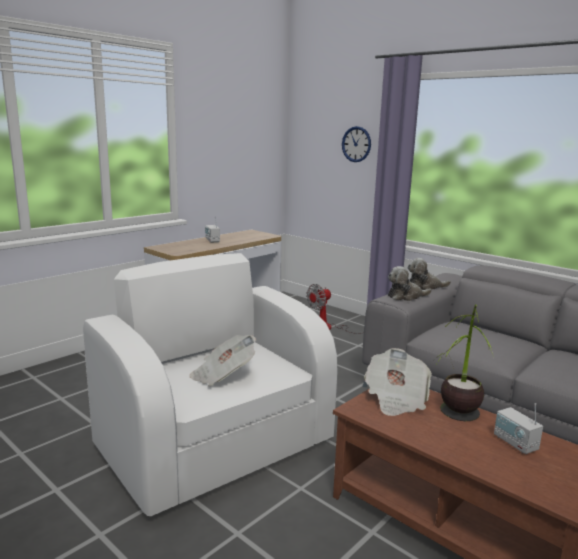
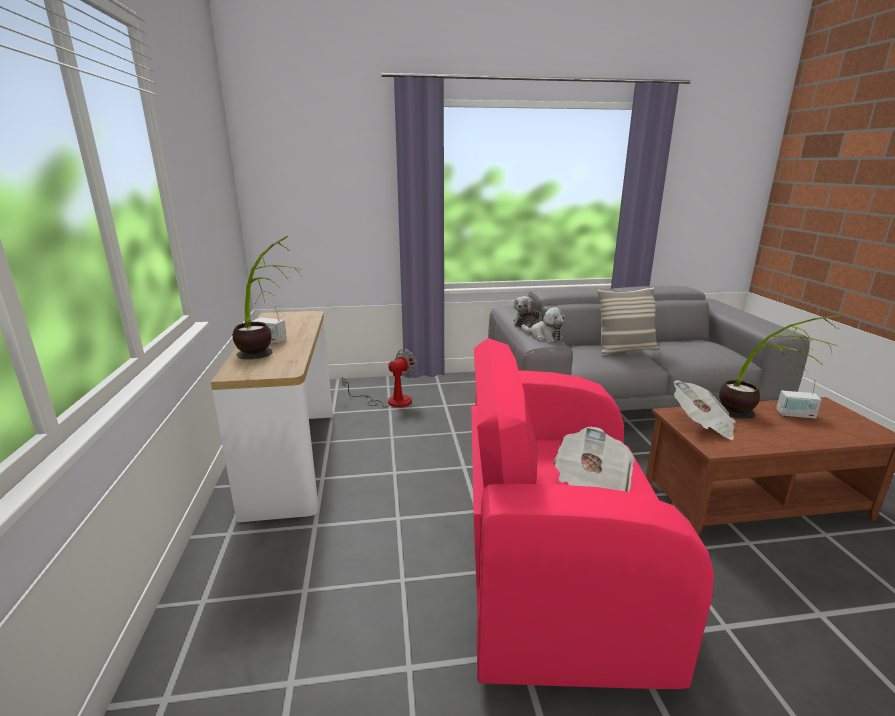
camera: 50 degrees left, 5 degrees up
white armchair [83,253,337,516] -> pink armchair [471,338,714,689]
fan [306,284,364,334] -> fan turned 135 degrees counterclockwise [342,349,418,407]
wall clock [342,126,371,162] -> none
plush toy [388,266,432,301] -> plush toy turned 75 degrees counterclockwise [521,307,565,342]
none -> potted plant [233,236,302,360]
none -> pillow [597,287,659,356]

